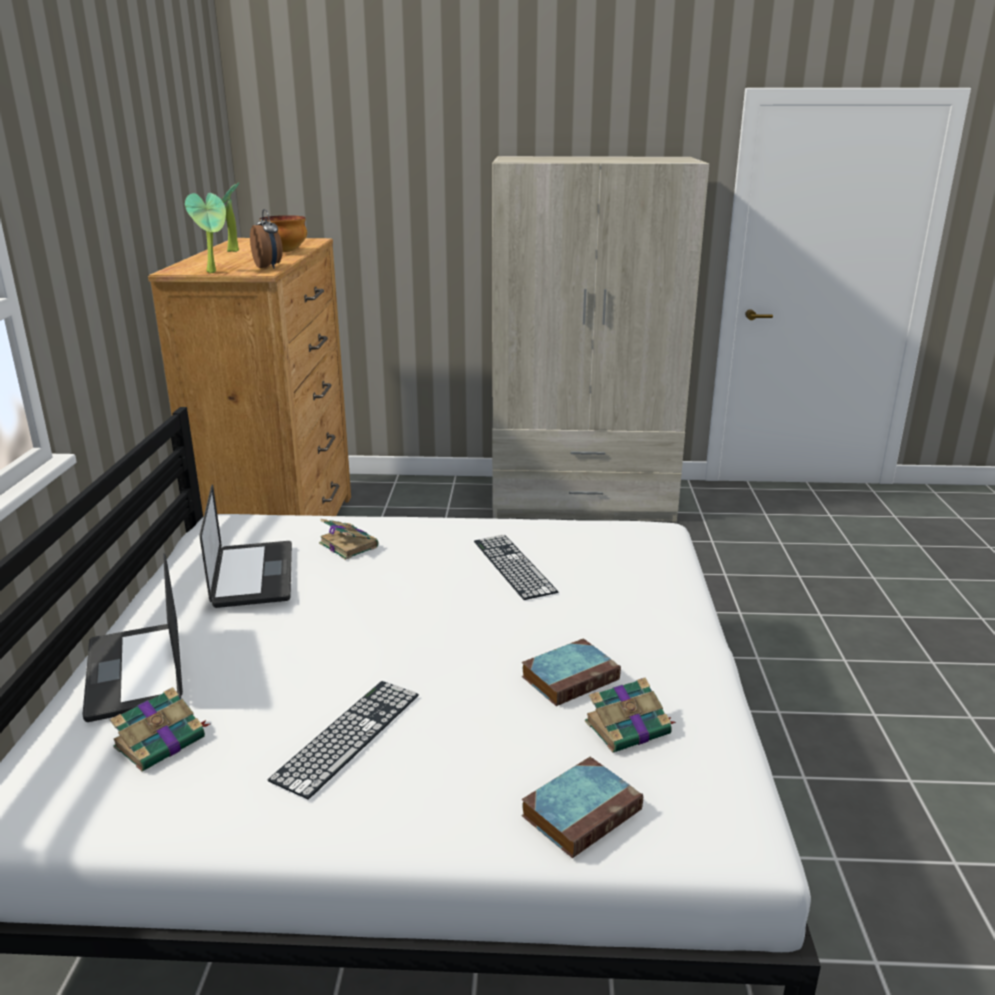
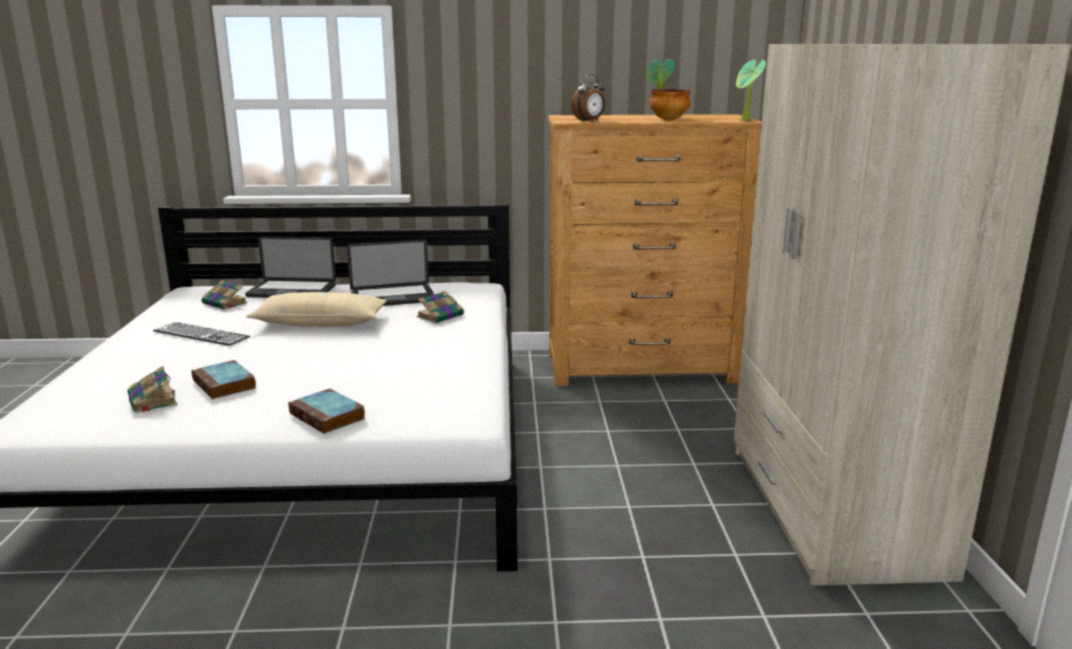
camera: 85 degrees right, 5 degrees down
laptop [82,553,183,722] -> laptop turned 150 degrees counterclockwise [245,236,336,298]
potted plant [185,193,226,273] -> potted plant moved to [736,59,766,121]
keyboard [474,535,558,600] -> none
book [521,757,643,858] -> book moved to [288,389,365,434]
none -> beige pillow [246,292,387,327]

